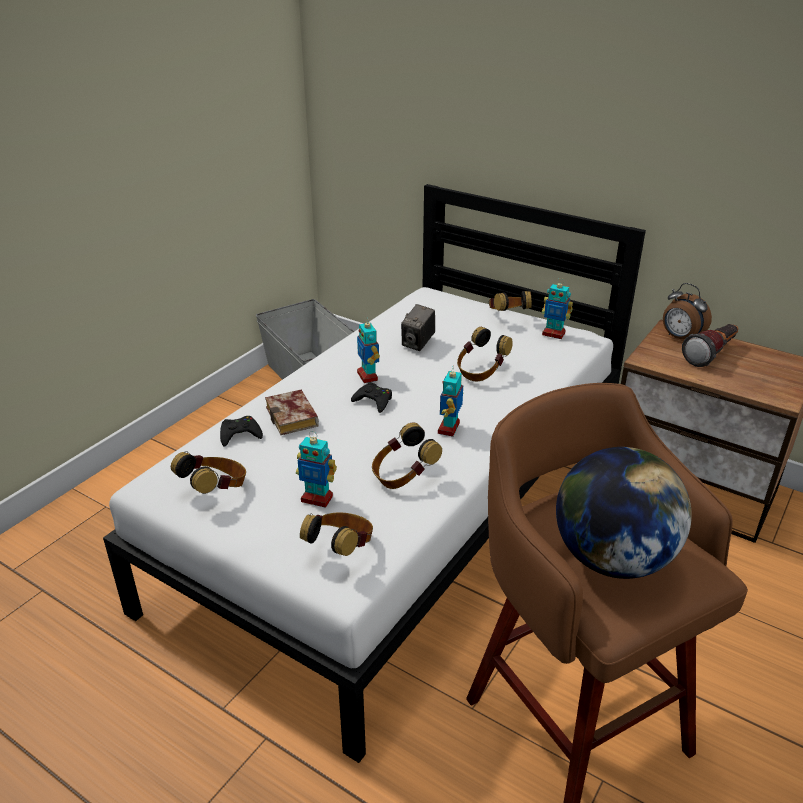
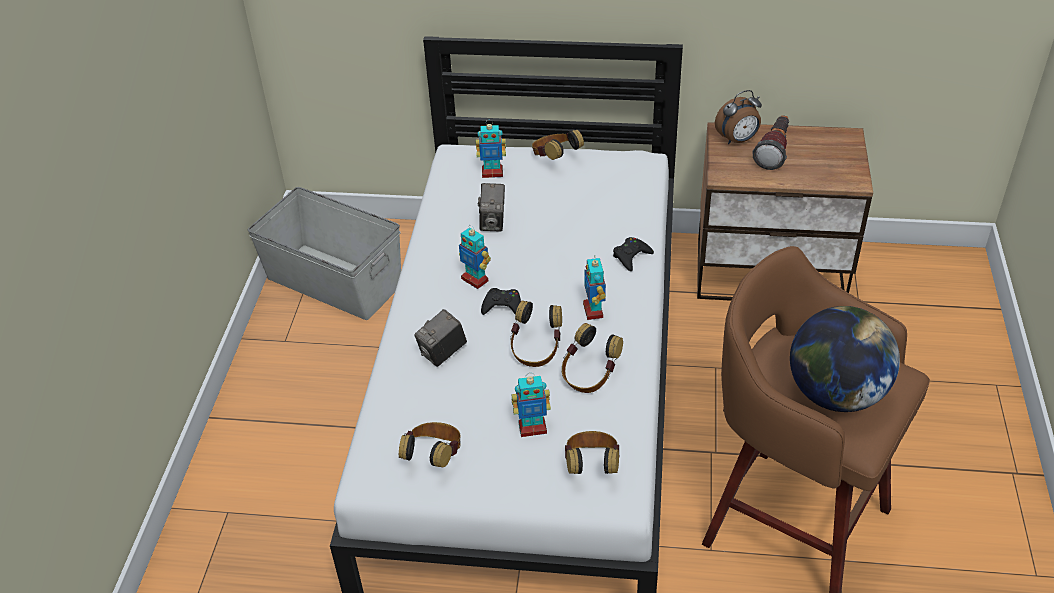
camera: 25 degrees left, 10 degrees up
black game controller [220,416,263,447] -> black game controller moved to [613,237,654,271]
book [265,390,319,435] -> camera [414,309,467,367]
headphones [457,327,513,381] -> headphones moved to [510,301,562,367]
toy robot [542,278,573,339] -> toy robot moved to [475,120,506,178]
alarm clock [663,283,712,339] -> alarm clock turned 45 degrees counterclockwise [715,90,762,144]

